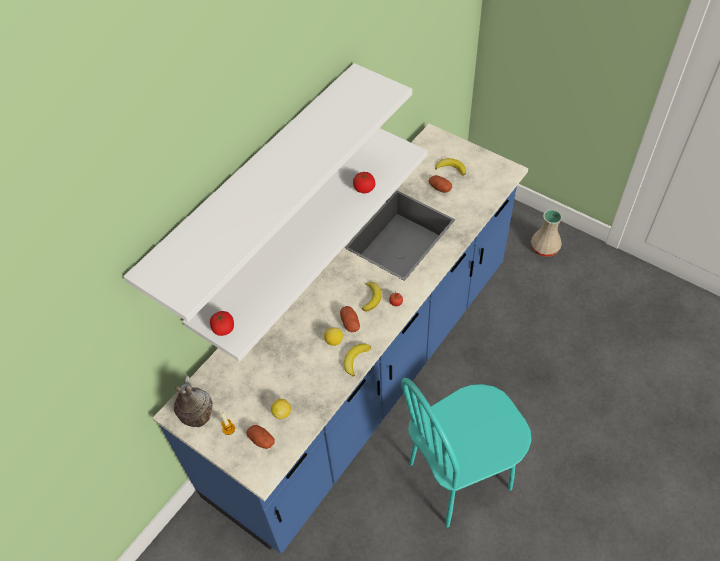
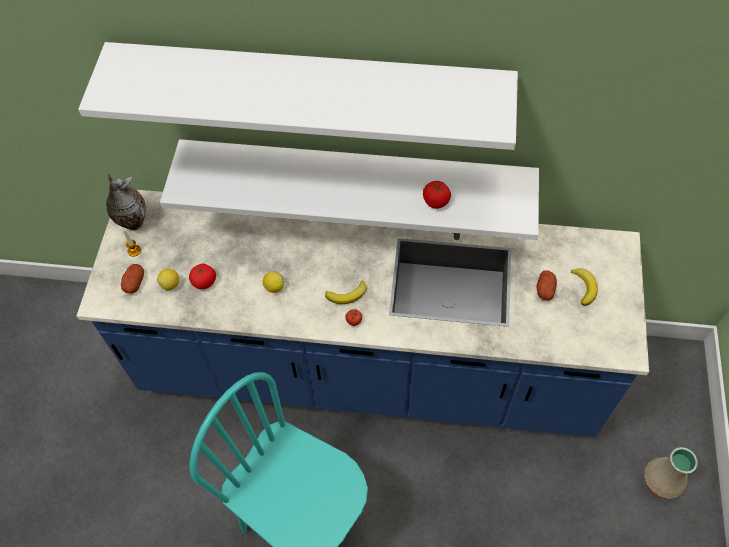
camera: 60 degrees right, 5 degrees up
tomato [210,311,234,336] -> tomato moved to [189,264,216,289]
potato [340,306,360,332] -> none
banana [344,344,371,377] -> none

